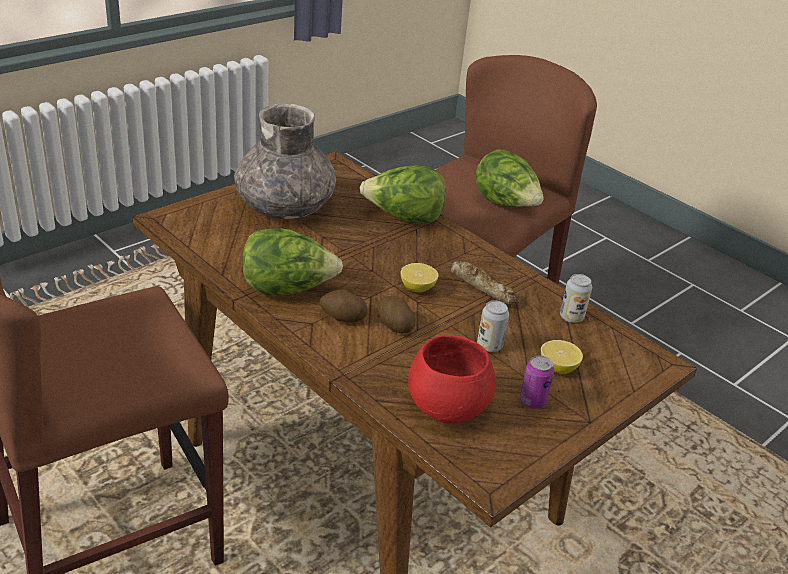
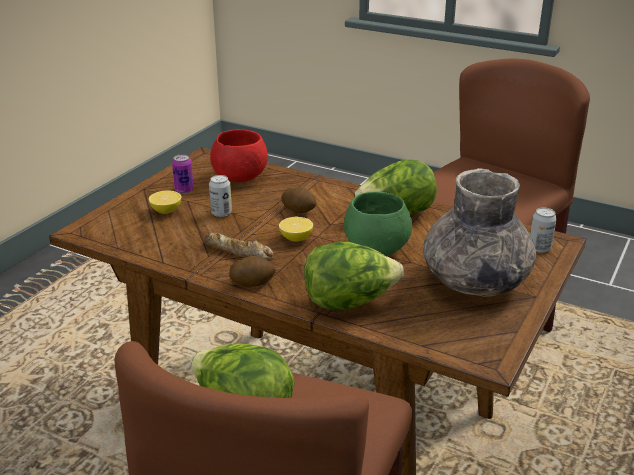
camera: 165 degrees right, 5 degrees down
potato [319,289,368,323] -> potato moved to [229,256,276,286]
can [560,274,592,323] -> can moved to [530,208,557,253]
none -> green bowl [344,192,412,256]

